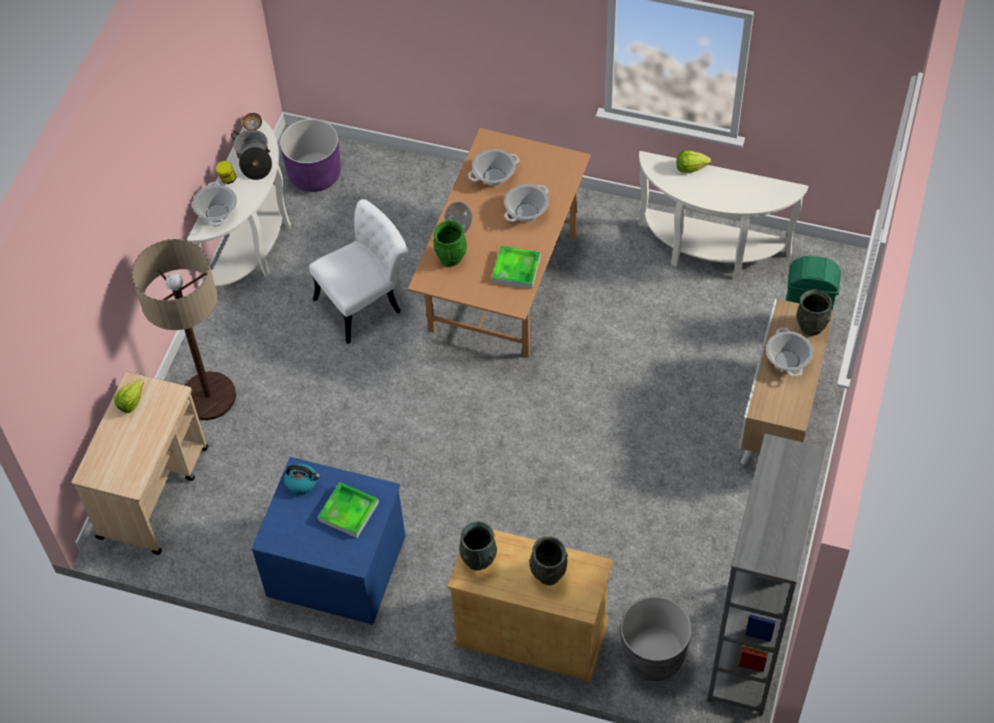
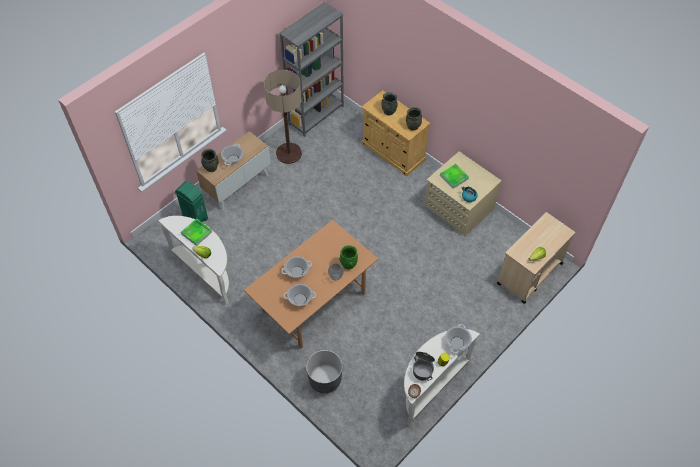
camera: 155 degrees left, 0 degrees up
floor lamp [132,239,236,420] -> floor lamp moved to [264,70,302,164]
blue dresser [251,457,405,625] -> beige dresser [425,151,502,237]
purple planter [280,119,341,192] -> none
white chair [309,199,409,344] -> none
tray [492,246,541,289] -> tray moved to [181,218,212,246]
grey planter [621,596,692,681] -> grey planter moved to [306,350,343,393]

